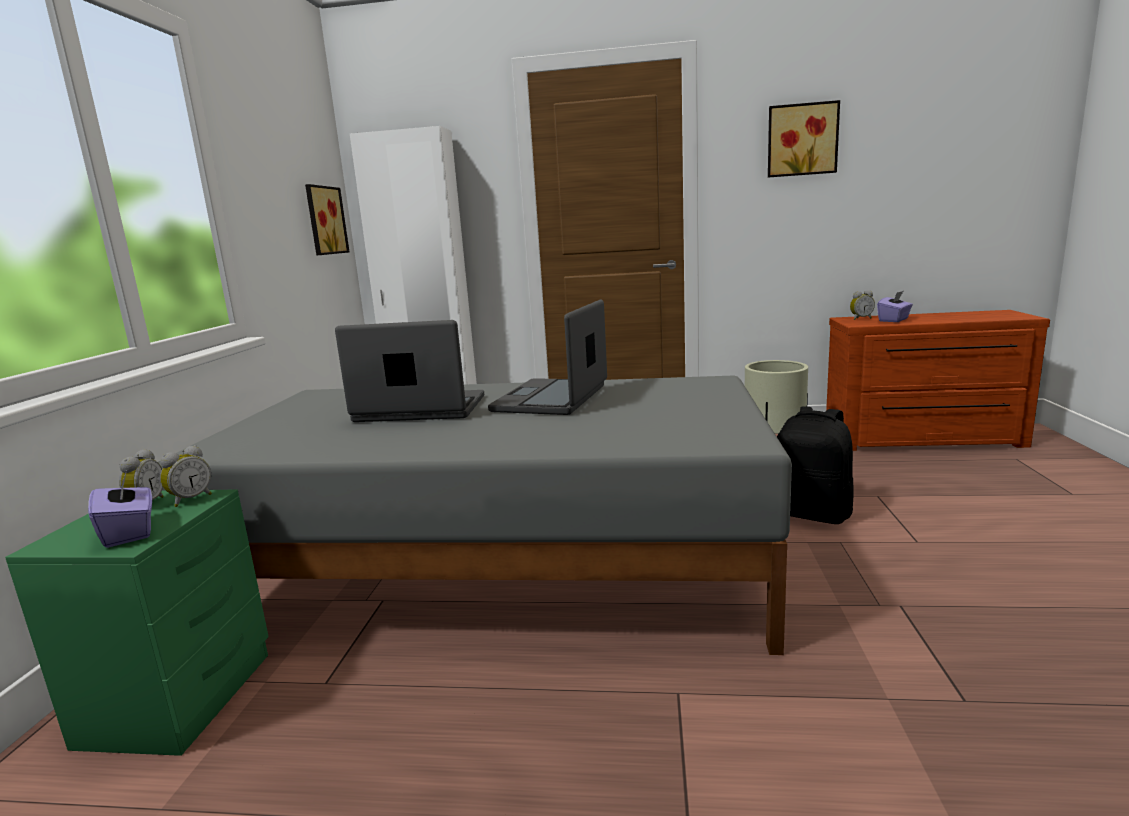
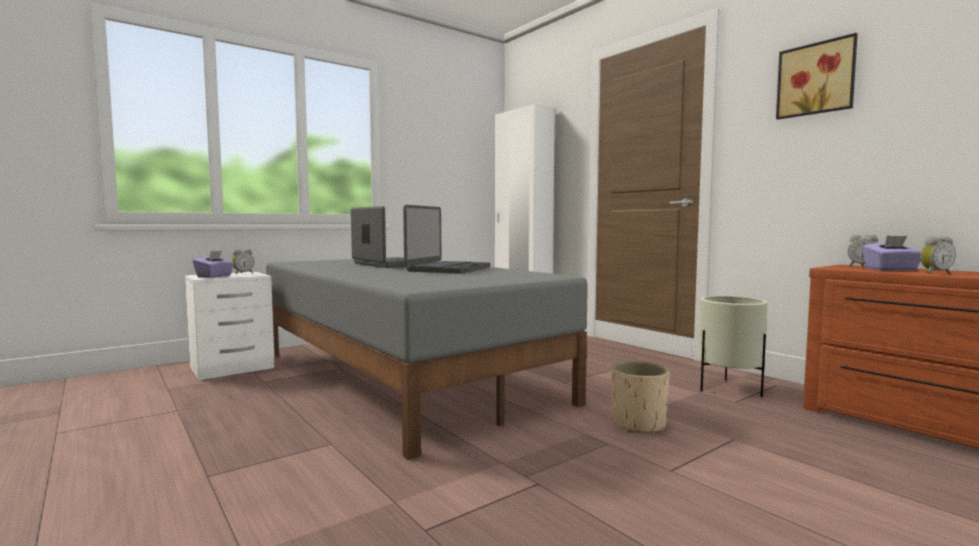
camera: 45 degrees right, 10 degrees down
green nightstand [5,490,269,756] -> white nightstand [185,272,274,380]
alarm clock [160,445,212,507] -> alarm clock moved to [920,236,956,274]
picture [305,184,349,255] -> none
laptop [488,300,607,415] -> laptop turned 135 degrees clockwise [403,205,490,274]
black backpack [777,406,854,524] -> beige planter [611,361,670,433]

